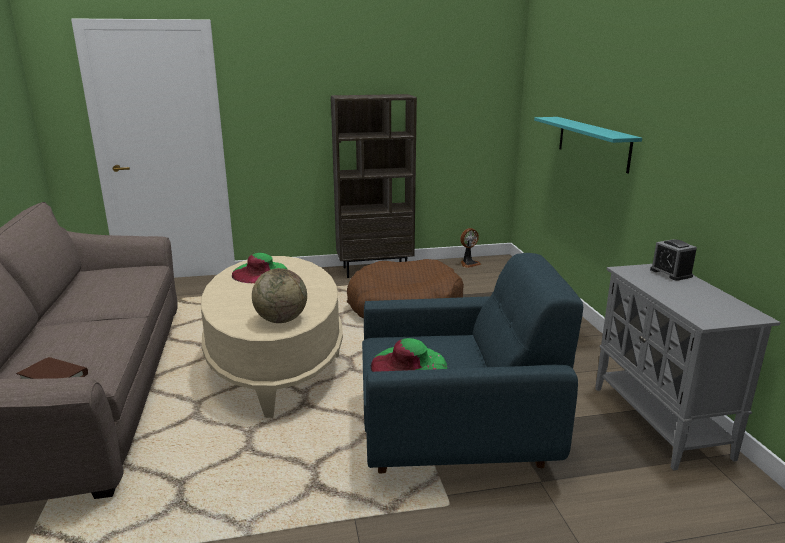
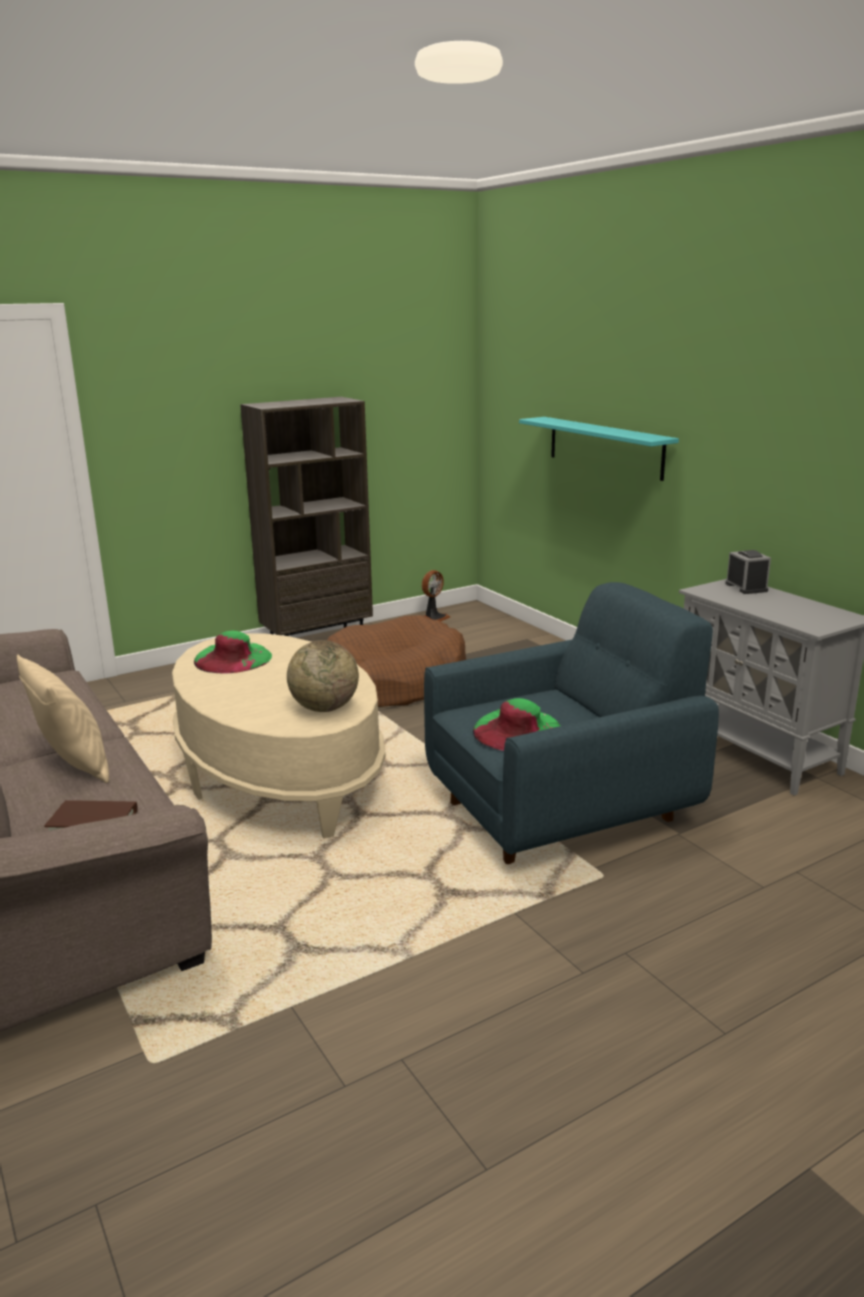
camera: 20 degrees left, 0 degrees up
alarm clock [650,239,697,281] -> alarm clock turned 150 degrees counterclockwise [725,550,771,594]
none -> beige pillow [17,654,109,783]

